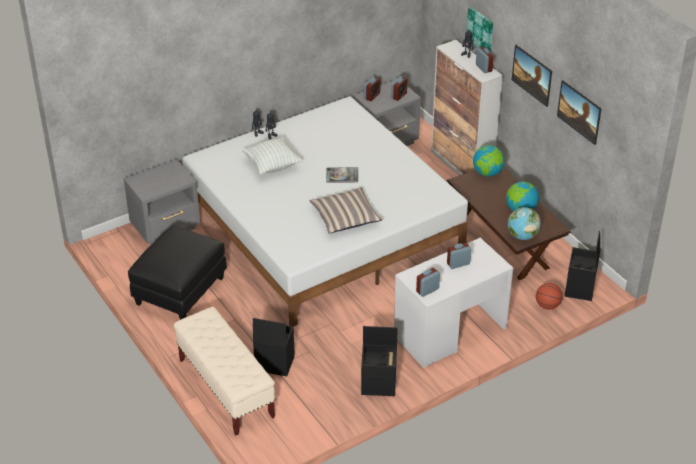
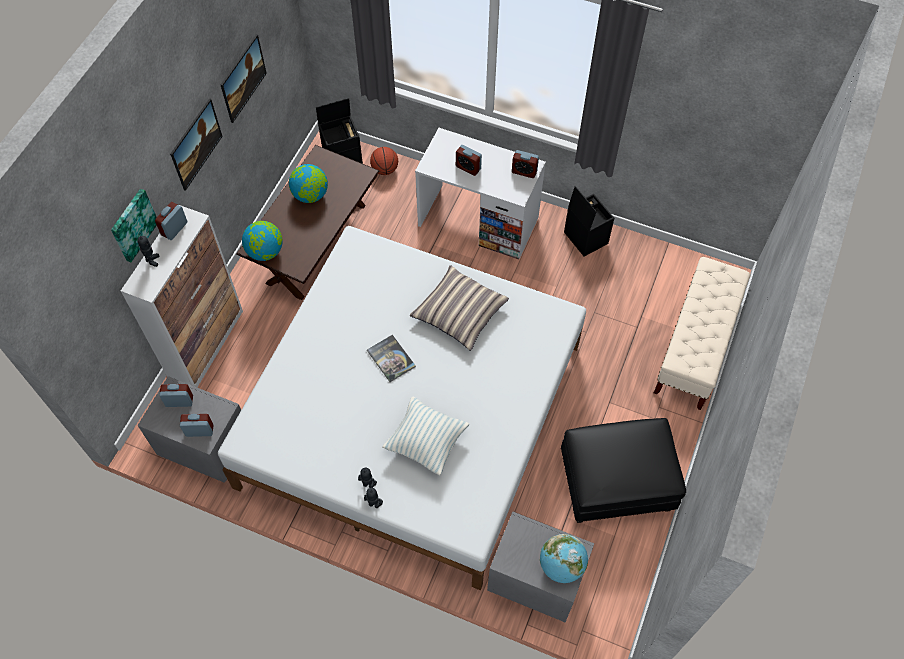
camera: 125 degrees left, 20 degrees up
black storage box [253,318,295,376] -> none
globe [508,207,541,240] -> globe moved to [540,534,588,583]

